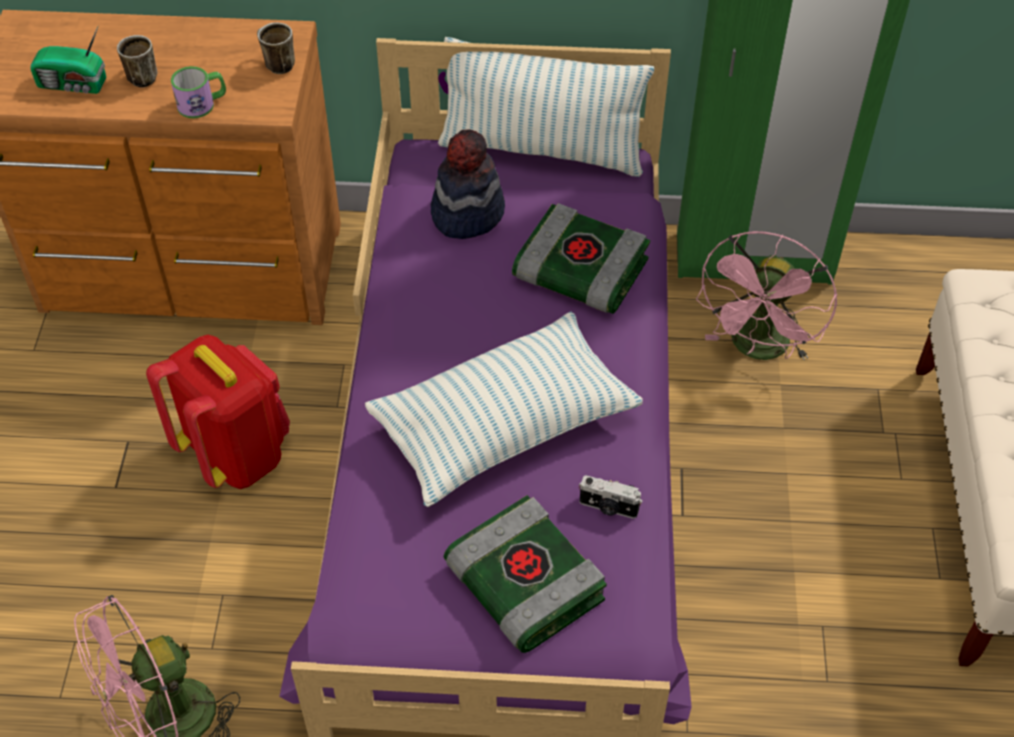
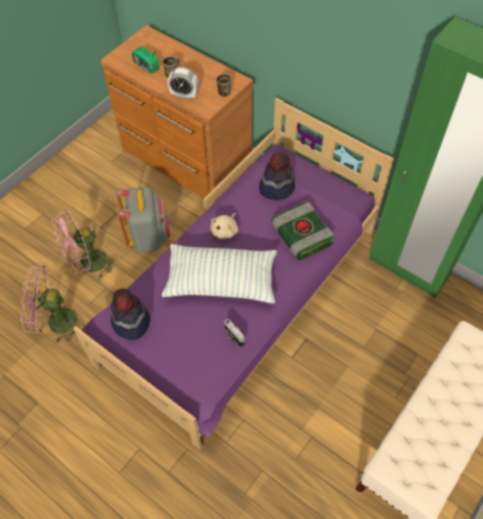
camera: 35 degrees right, 5 degrees up
red backpack [146,335,290,489] -> grey backpack [116,186,170,253]
mug [171,66,226,118] -> alarm clock [168,67,198,99]
pillow [438,37,654,177] -> none
book [444,495,607,653] -> none
pink fan [696,231,837,360] -> pink fan moved to [52,210,116,278]
none -> hat [111,288,150,340]
none -> beige plush toy [210,213,238,239]

